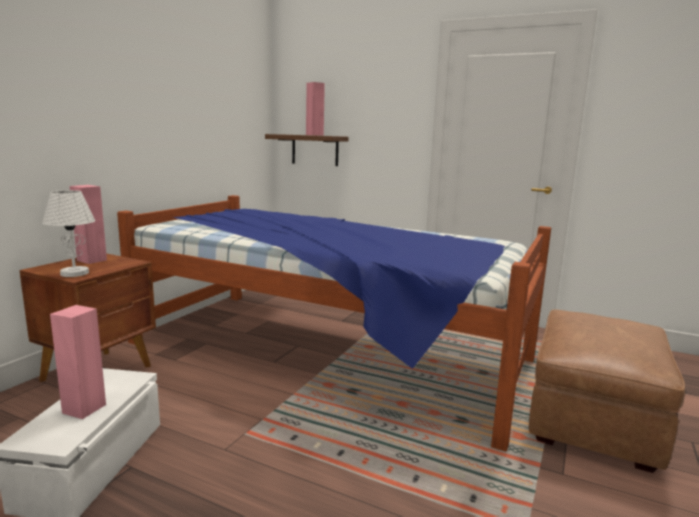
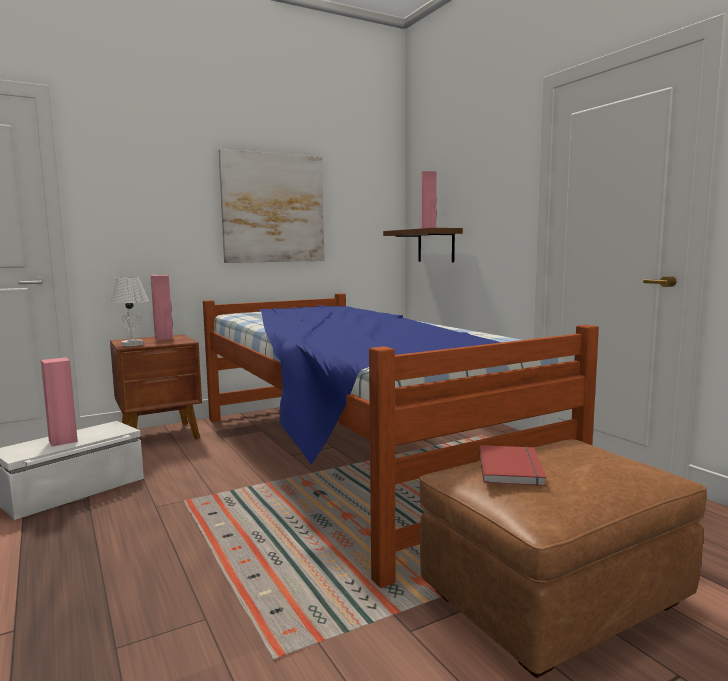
camera: 35 degrees right, 5 degrees down
none -> picture [219,149,324,263]
none -> red book [479,445,546,486]

